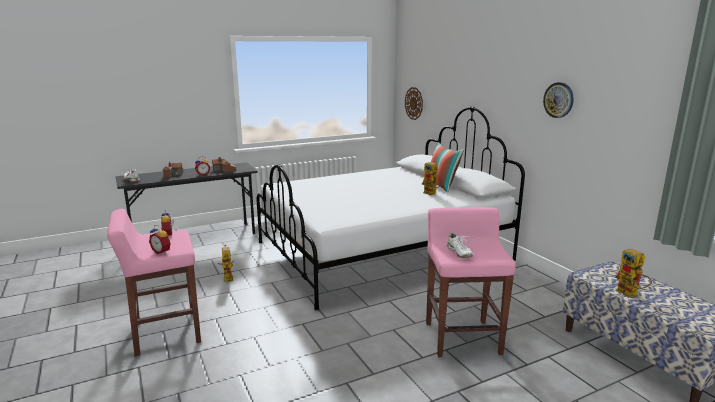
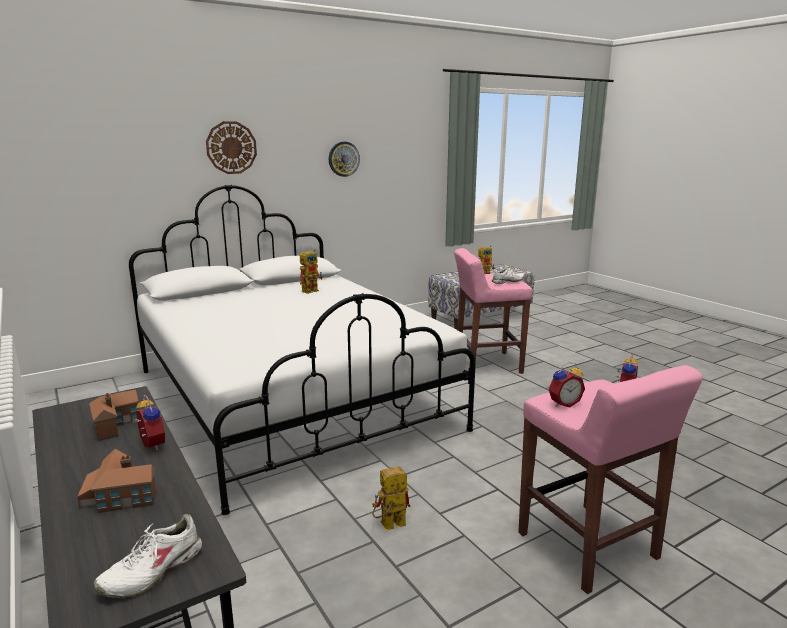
camera: 95 degrees left, 0 degrees up
wall clock [405,87,423,120] -> wall clock moved to [206,121,257,174]
pillow [425,142,464,193] -> none

